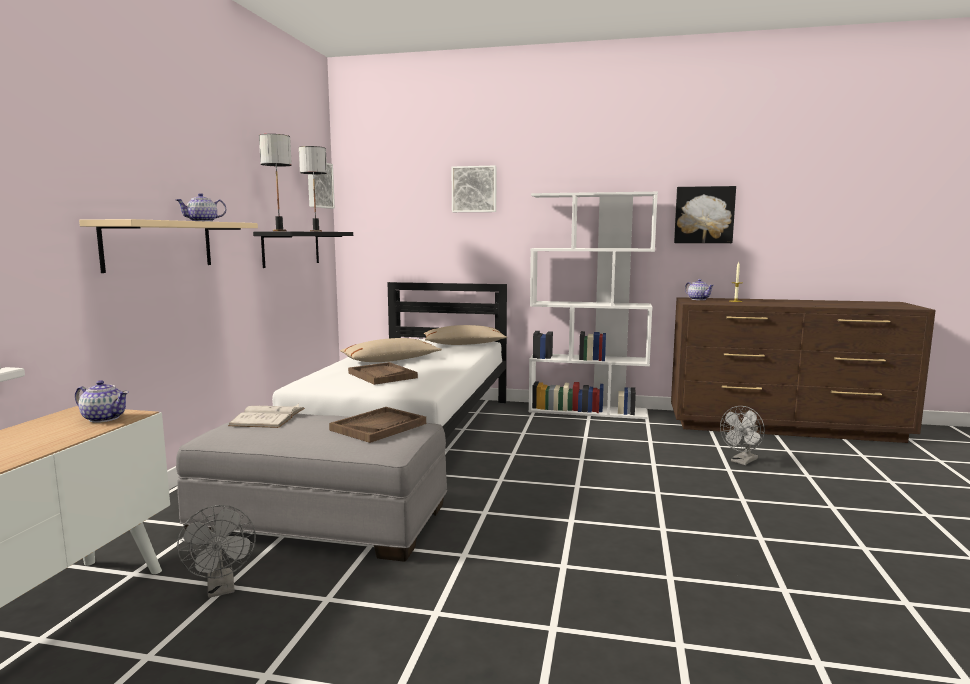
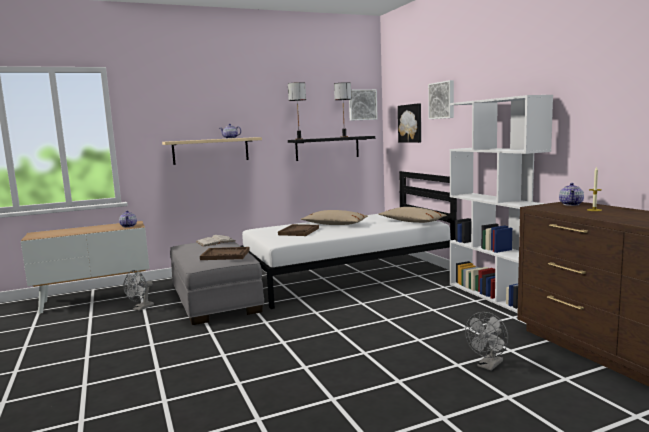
camera: 55 degrees right, 0 degrees up
picture [674,186,736,243] -> picture moved to [398,103,421,143]
grey fan [720,406,765,465] -> grey fan turned 60 degrees counterclockwise [465,312,508,371]

